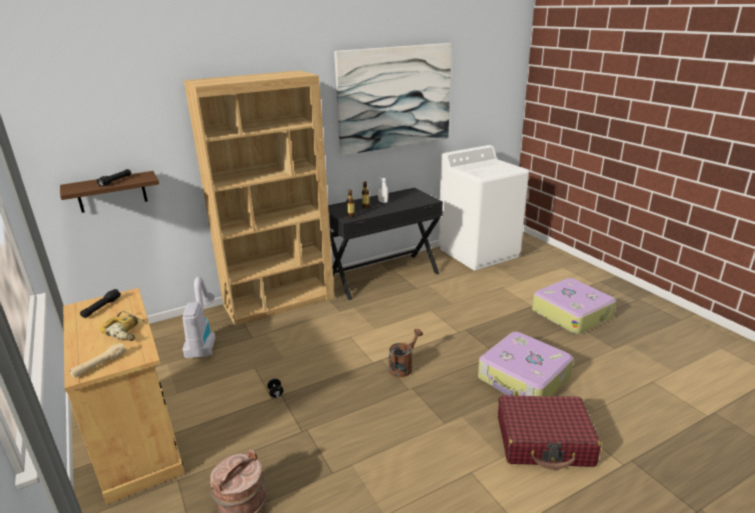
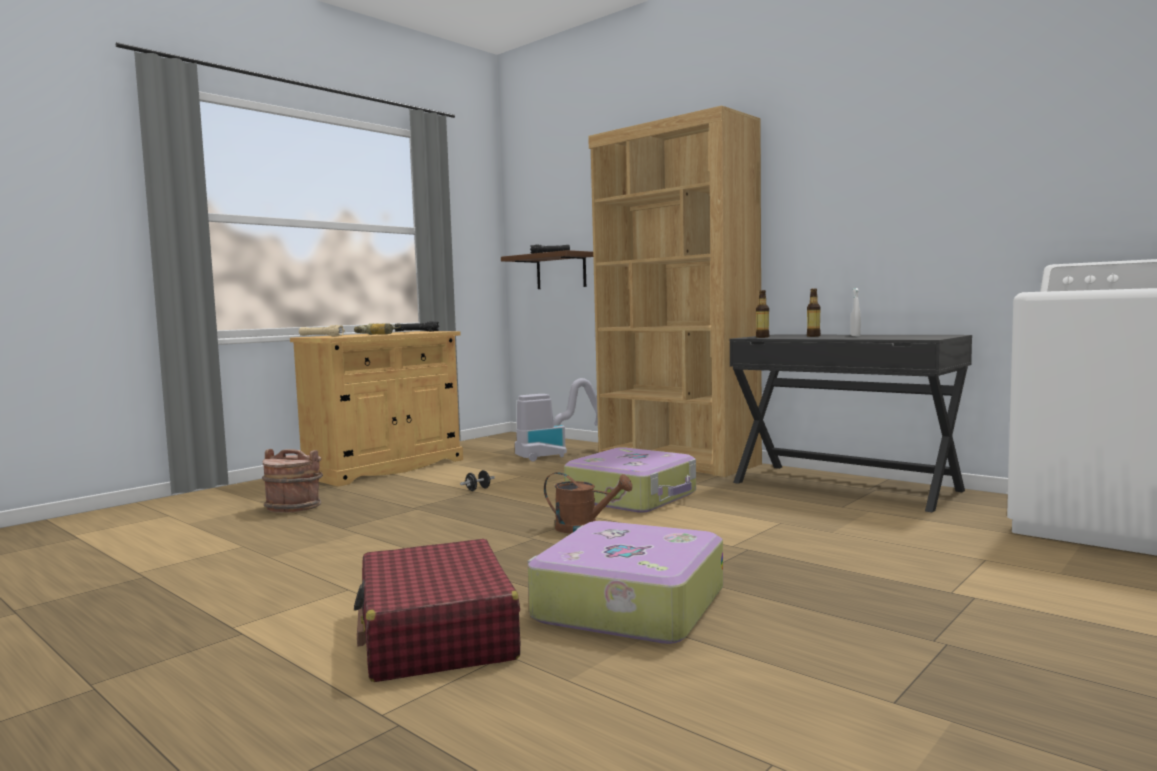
camera: 70 degrees right, 20 degrees down
picture [334,43,452,156] -> none
suitcase [532,278,616,334] -> suitcase moved to [564,447,696,513]

